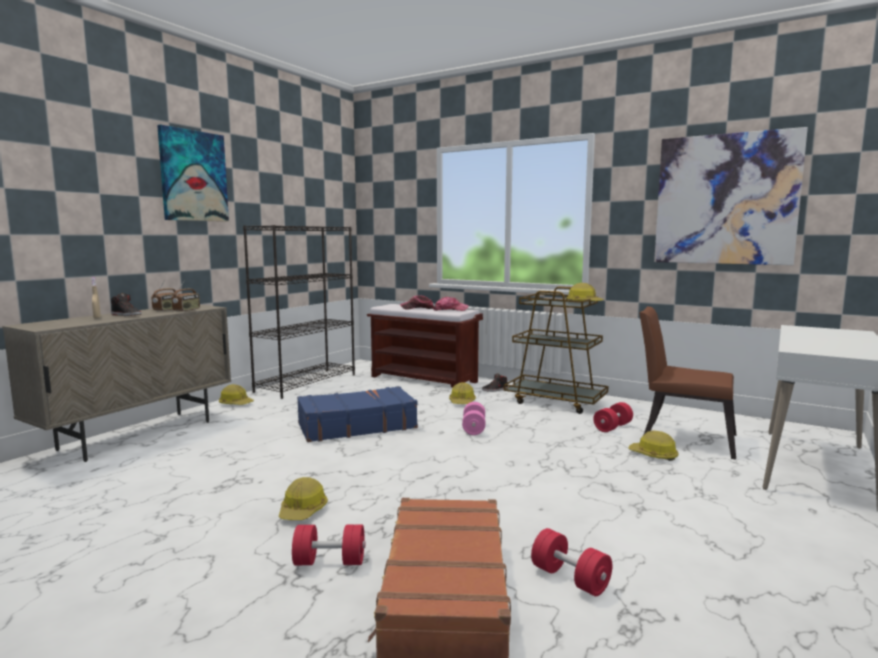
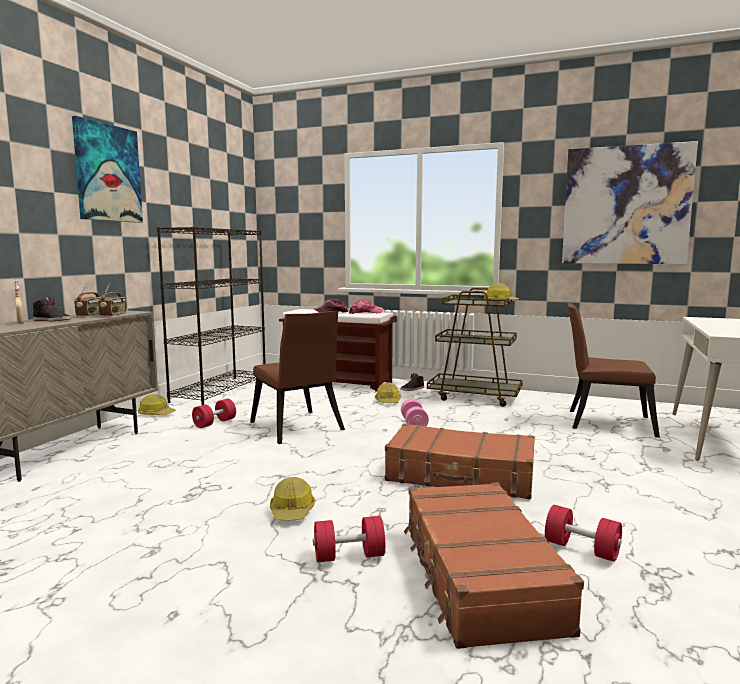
camera: 10 degrees left, 0 degrees up
blue suitcase [297,386,418,442] -> brown chair [250,310,345,444]
red dumbbell [593,402,633,432] -> red dumbbell moved to [192,399,236,428]
hard hat [628,431,679,461] -> none
none -> brown suitcase [385,423,535,499]

